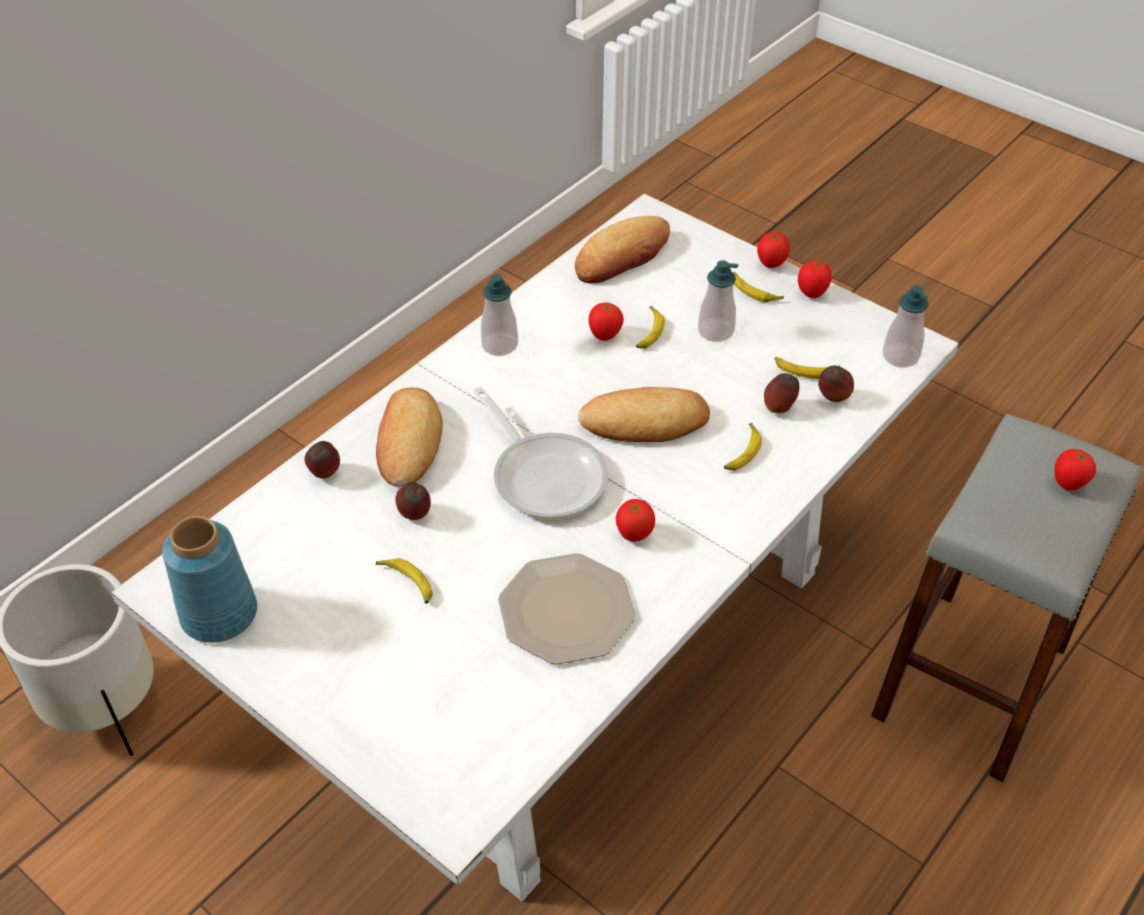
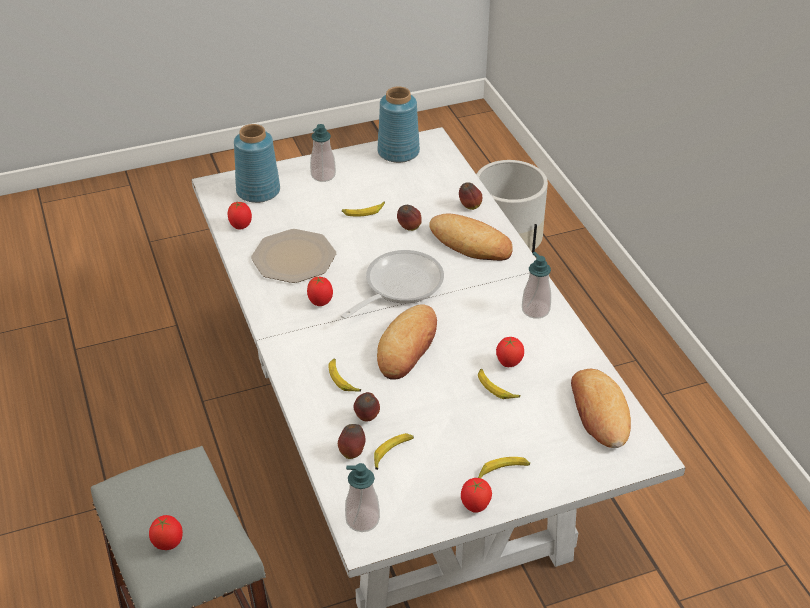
camera: 120 degrees right, 5 degrees down
frying pan [474,387,608,519] -> frying pan turned 135 degrees clockwise [340,250,444,319]
soap dispenser [698,260,739,342] -> soap dispenser moved to [310,124,336,182]
tomato [757,232,790,268] -> tomato moved to [228,201,252,230]
none -> blue vase [234,124,280,203]

